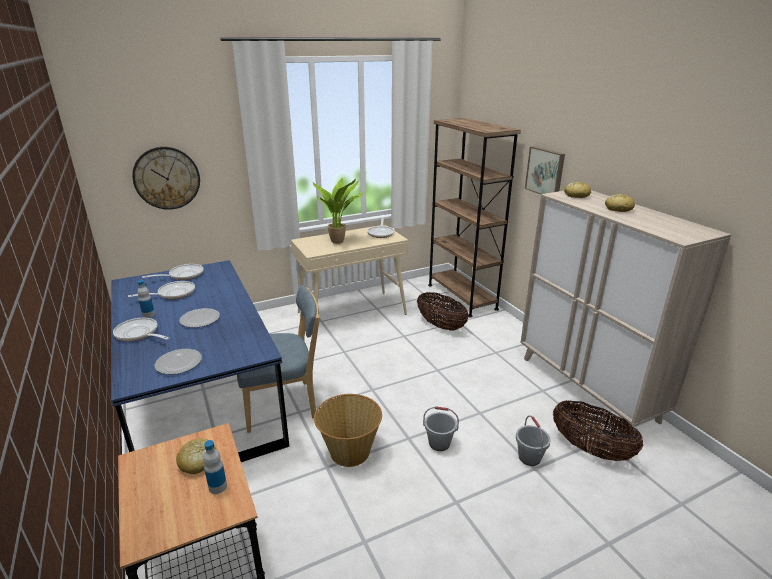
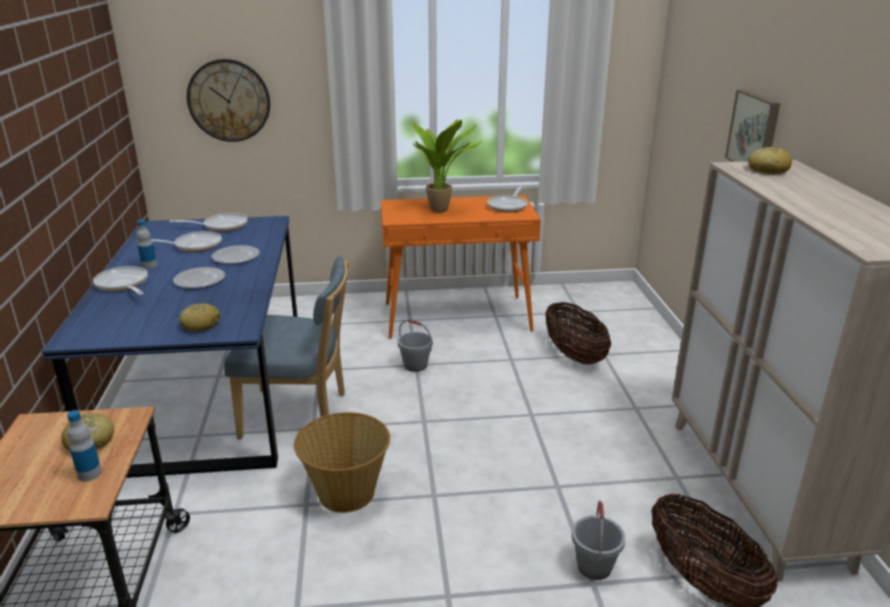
camera: 20 degrees right, 0 degrees up
plate [154,349,202,374] -> plate moved to [212,245,260,264]
beige console table [291,225,408,315] -> orange console table [381,195,541,339]
grey bucket [423,406,459,451] -> grey bucket moved to [398,319,433,372]
brown bookcase [428,118,521,318] -> none
bread [605,194,635,212] -> bread moved to [179,303,221,332]

